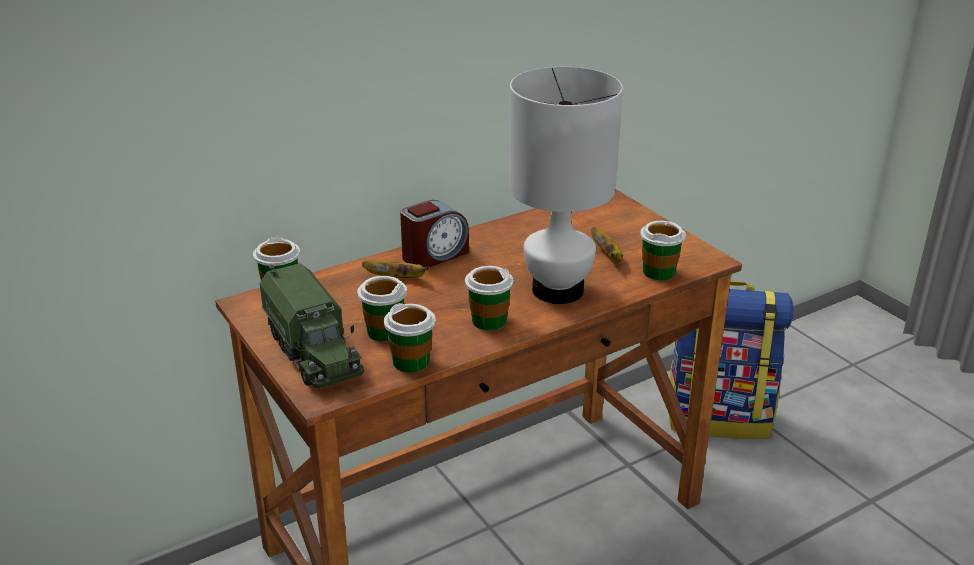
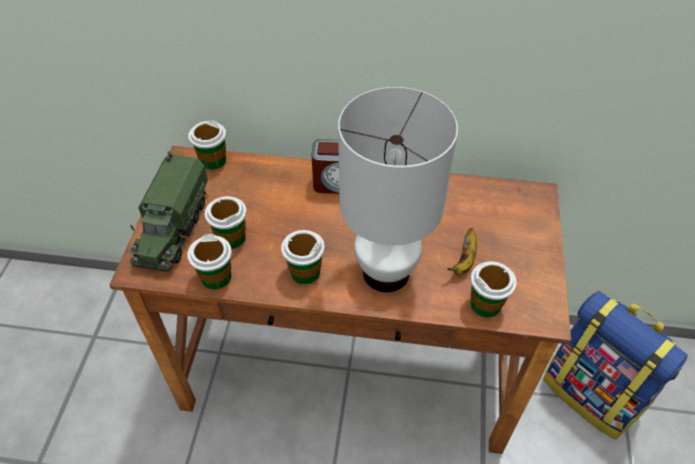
camera: 40 degrees right, 20 degrees up
banana [362,260,429,278] -> none

